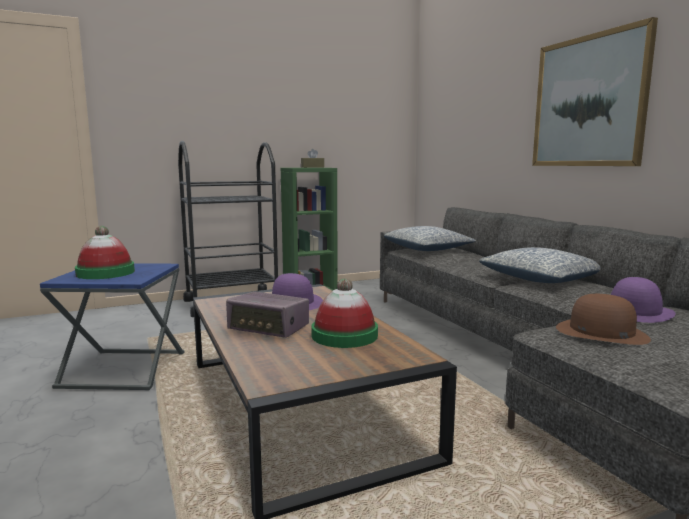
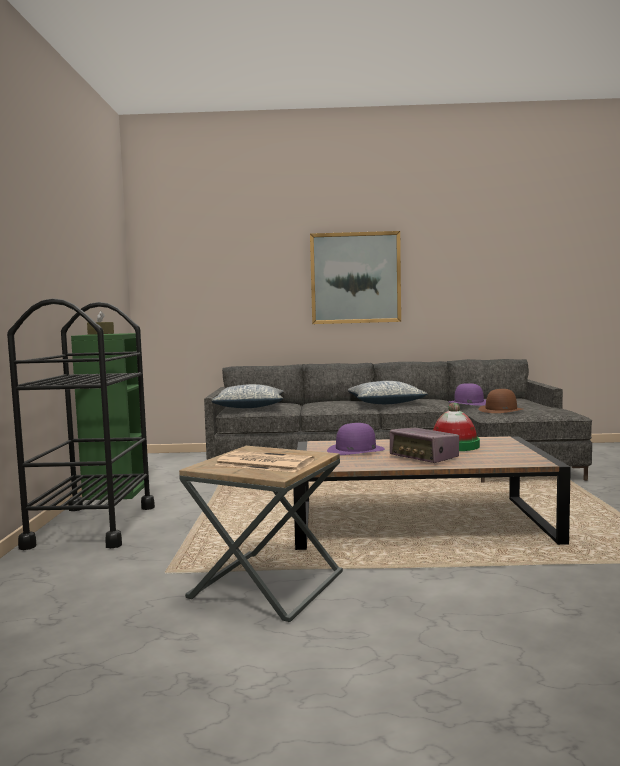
camera: 65 degrees left, 5 degrees down
blue side table [40,263,185,390] -> brown side table [179,446,343,622]
hat [75,226,135,279] -> newspaper [215,451,315,472]
radio [226,292,309,338] -> radio turned 90 degrees clockwise [390,428,459,463]

